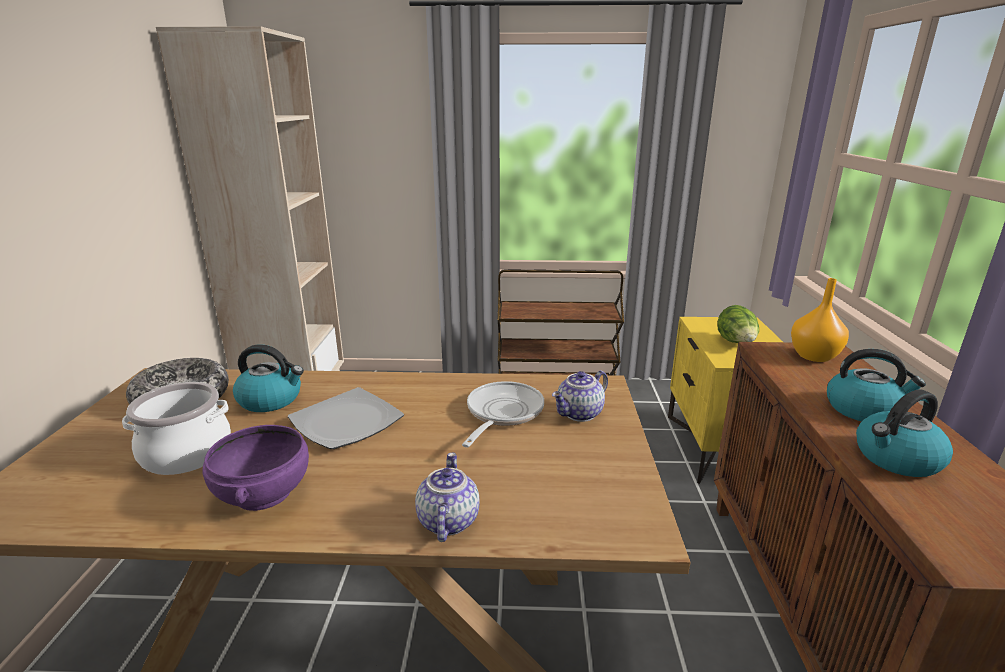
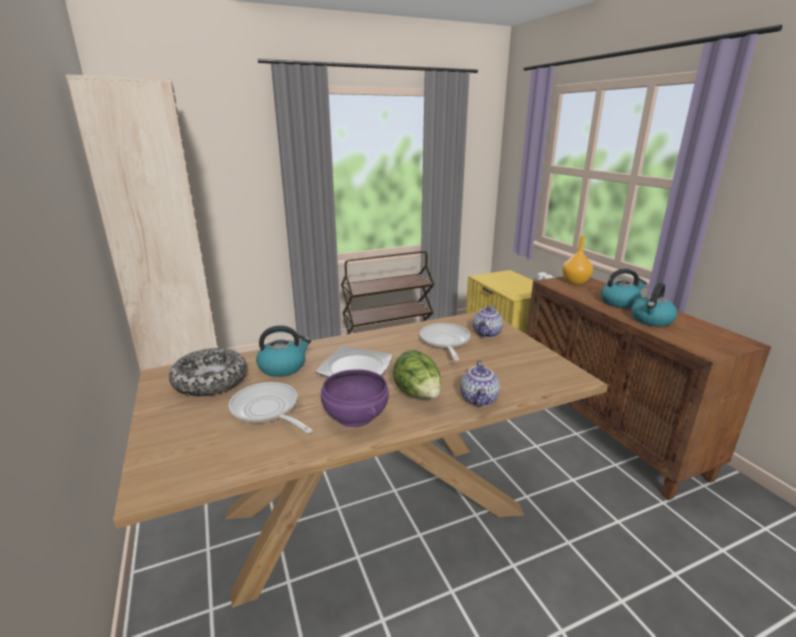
camera: 25 degrees left, 0 degrees up
cooking pot [122,382,231,475] -> frying pan [229,382,313,434]
teapot [415,453,480,542] -> teapot turned 150 degrees counterclockwise [460,360,500,406]
lettuce [717,305,759,343] -> lettuce moved to [393,350,441,398]

